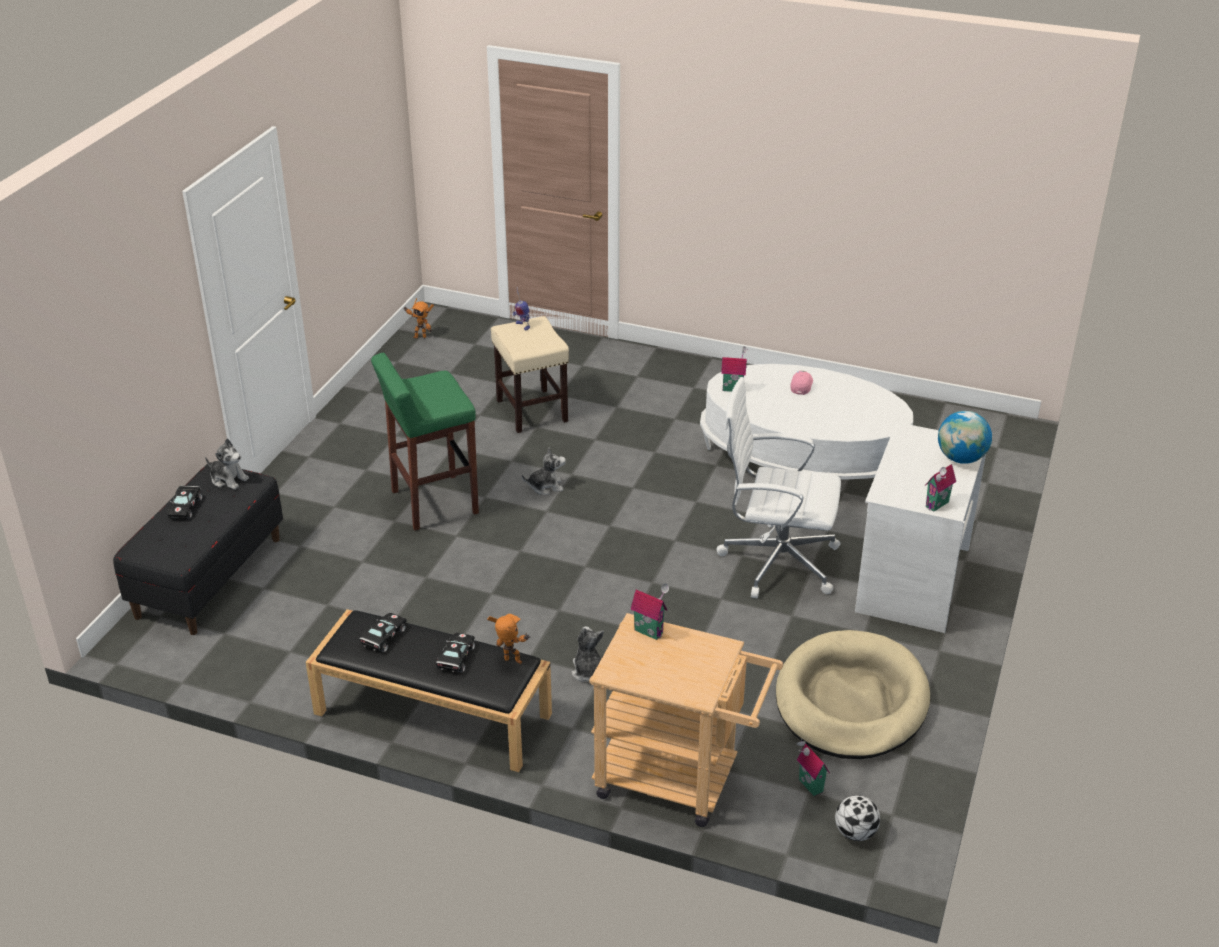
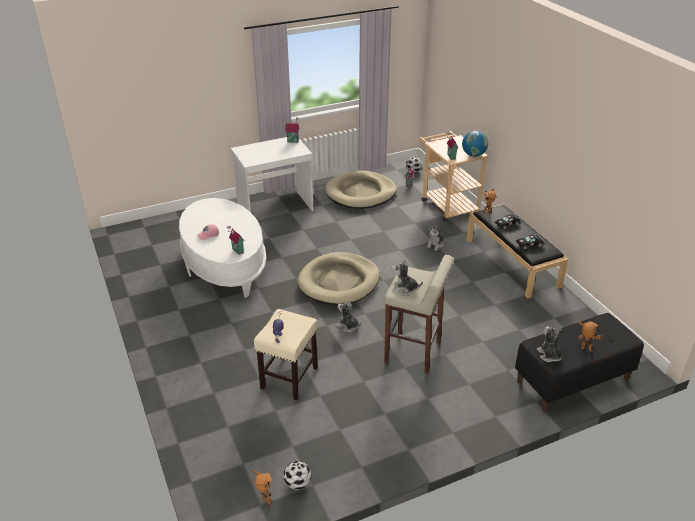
camera: 135 degrees left, 0 degrees up
black toy car [168,486,202,518] -> toy robot [578,321,604,352]
green stool [371,353,479,531] -> beige stool [384,255,454,373]
white office chair [717,377,841,598] -> none
globe [938,411,992,463] -> globe moved to [462,131,488,157]
none -> football [283,461,311,490]
none -> beige dog bed [297,252,380,305]
none -> plush toy [391,260,423,296]

